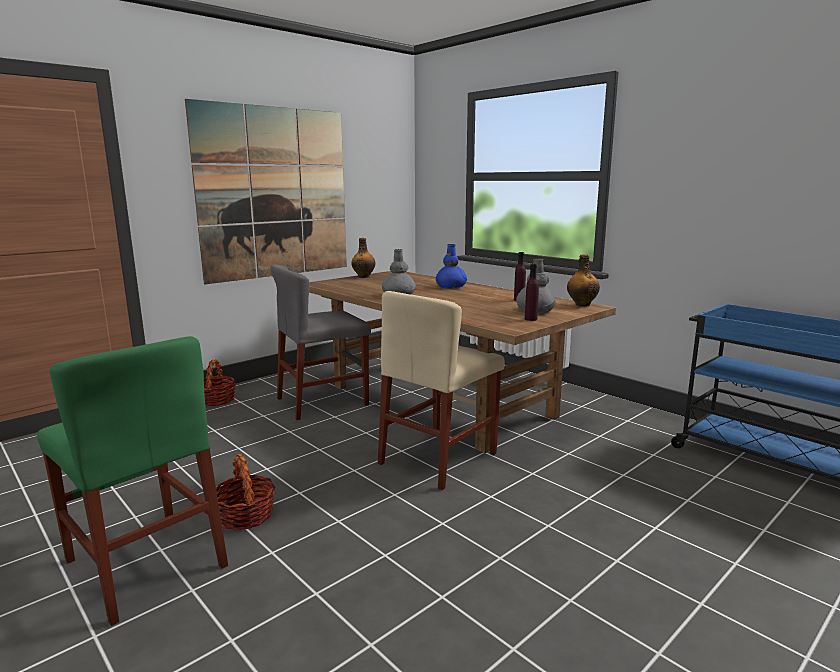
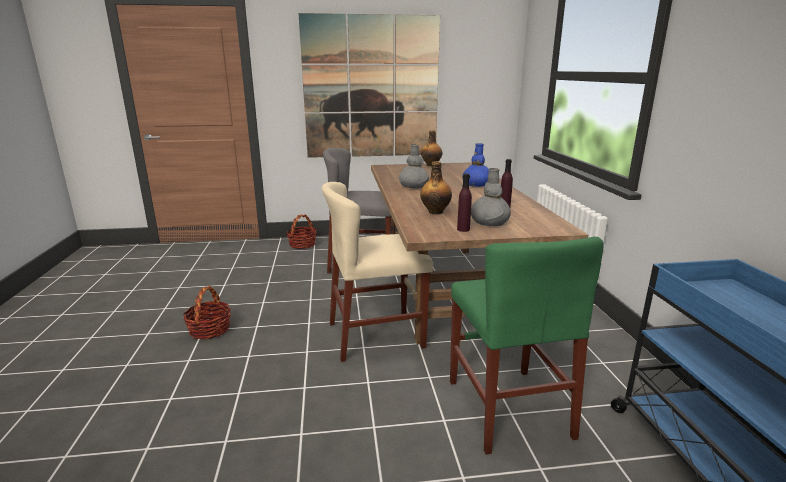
camera: 35 degrees right, 5 degrees up
green chair [37,336,228,626] -> green chair moved to [450,237,604,455]
bottle [567,254,600,306] -> bottle moved to [420,161,452,215]

